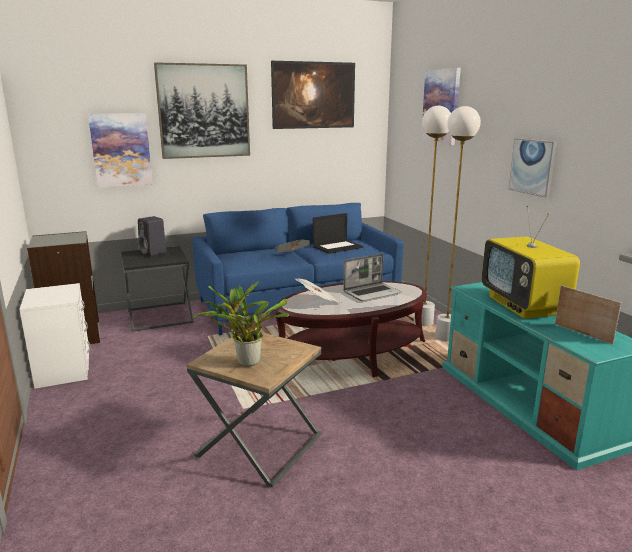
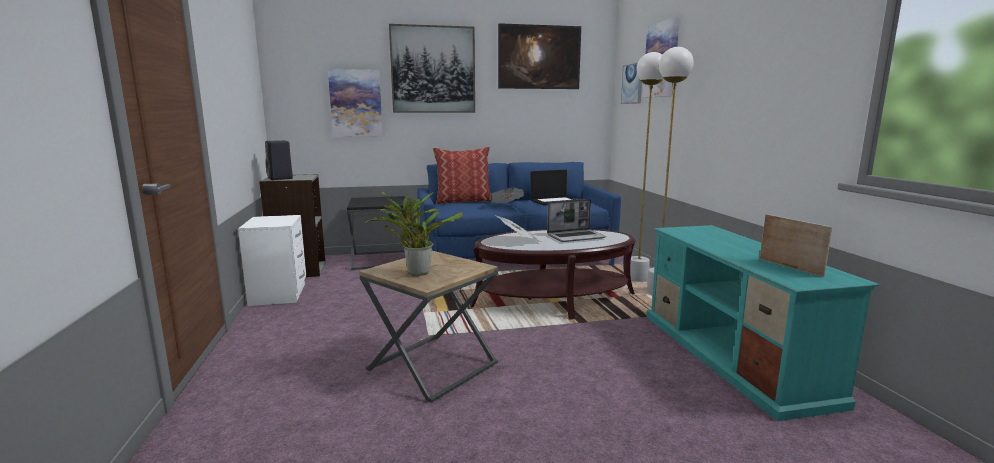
camera: 10 degrees right, 5 degrees down
black speaker [138,216,167,257] -> black speaker moved to [265,140,293,180]
television [482,205,580,319] -> none
picture [509,138,557,198] -> picture moved to [621,63,642,104]
none -> pillow [433,147,491,204]

